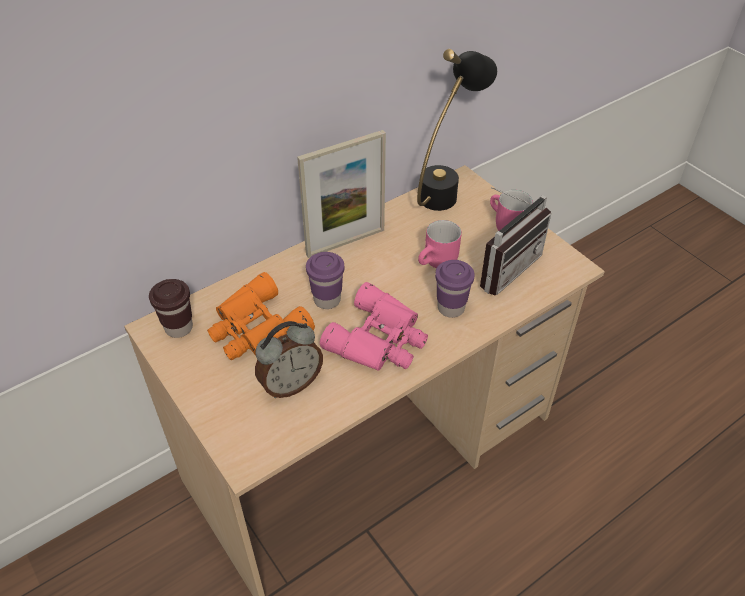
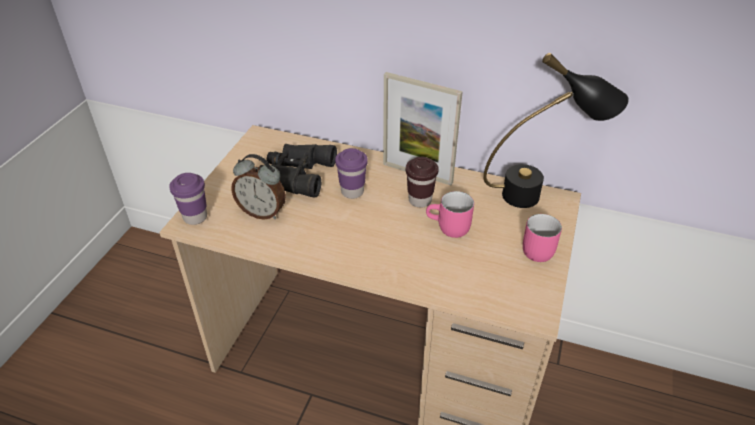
camera: 55 degrees right, 5 degrees down
brown cup [149,279,193,338] -> brown cup moved to [406,157,439,208]
orange binoculars [207,272,315,360] -> black binoculars [259,144,337,198]
pink binoculars [320,282,428,371] -> none
purple cup [435,260,475,318] -> purple cup moved to [169,173,207,225]
radio [480,187,551,295] -> none

